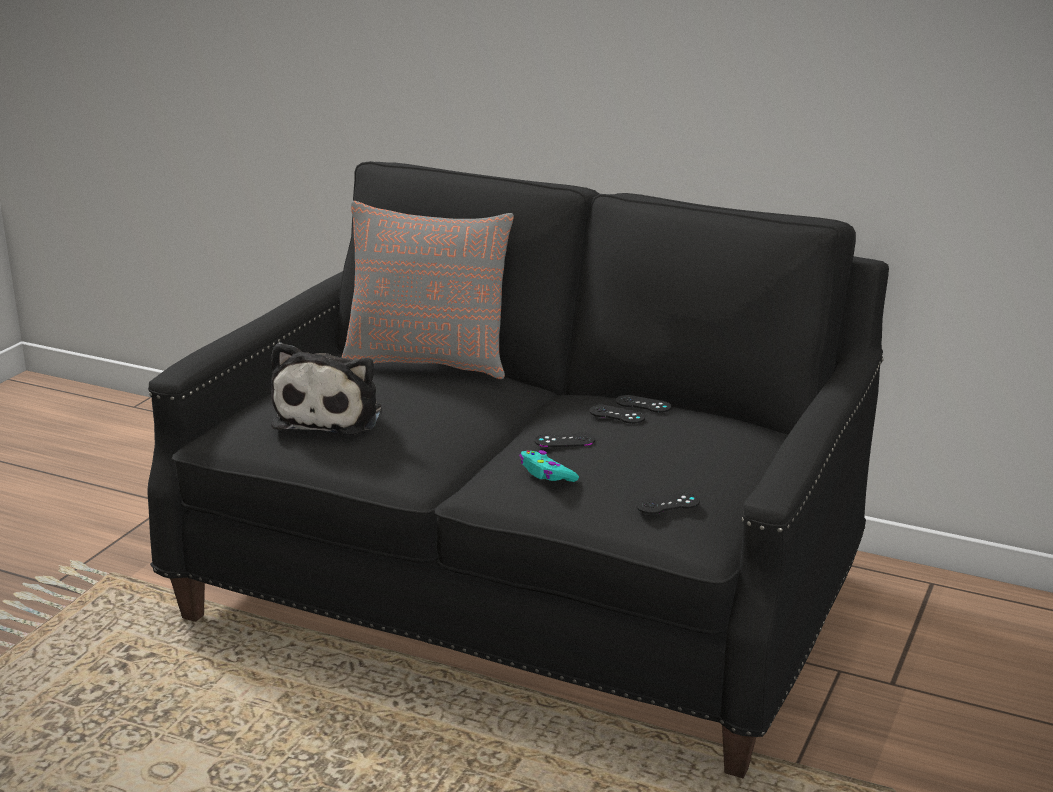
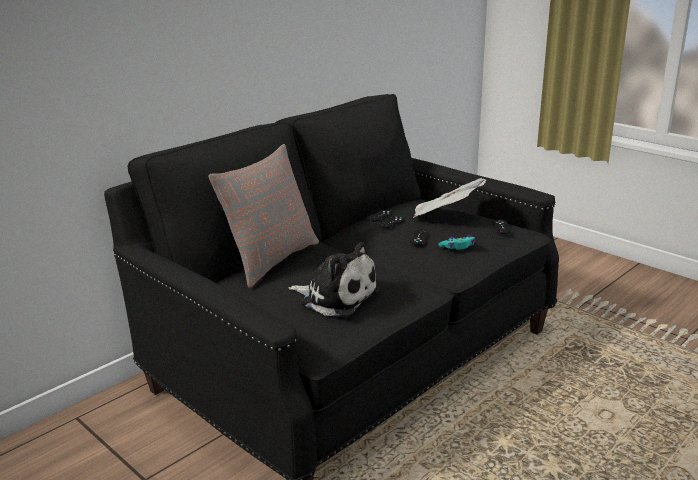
camera: 70 degrees left, 0 degrees up
none -> newspaper [413,178,486,218]

